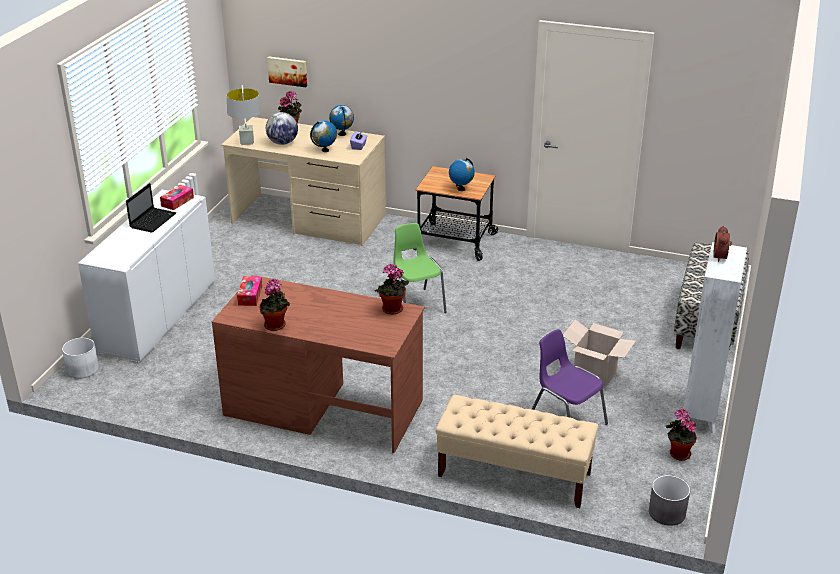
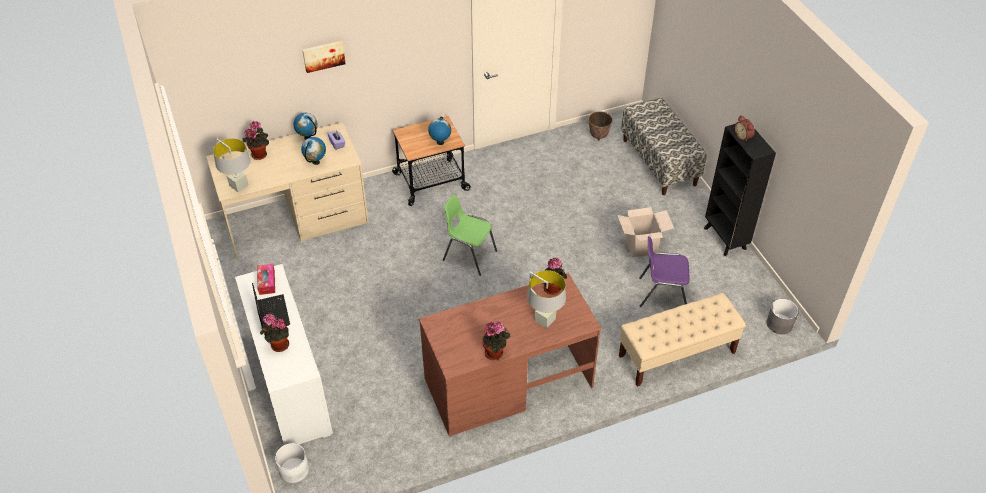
camera: 40 degrees left, 15 degrees up
tissue box [237,276,262,306] -> none
globe [266,112,298,145] -> none
picture [267,56,307,87] -> picture moved to [302,41,346,73]
potted plant [666,409,697,461] -> potted plant moved to [260,314,289,352]
white bookcase [681,242,747,434] -> black bookcase [704,124,776,256]
none -> grey table lamp [527,270,566,328]
none -> planter [588,111,613,140]

